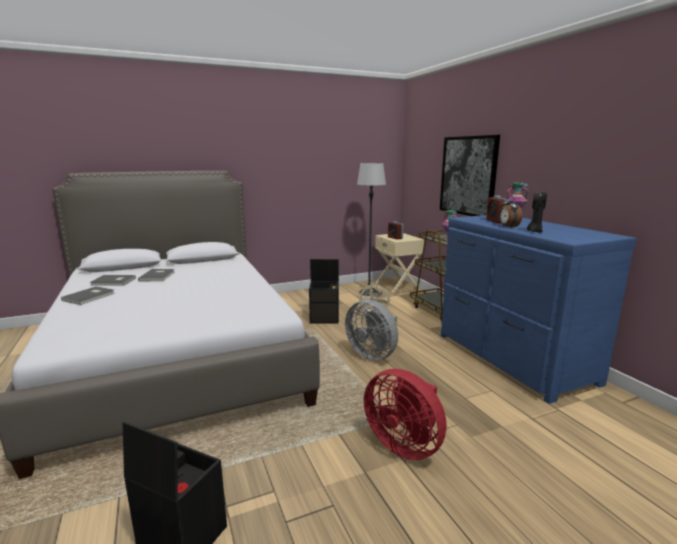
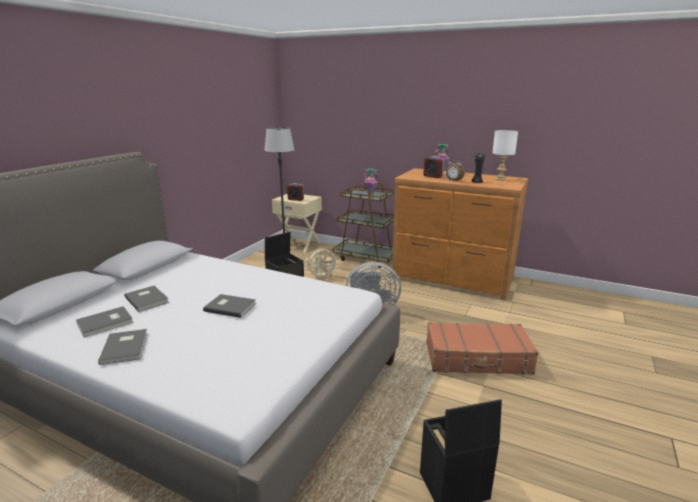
camera: 40 degrees left, 5 degrees up
red fan [364,369,446,460] -> brown suitcase [426,322,539,375]
picture [440,135,500,216] -> none
blue dresser [441,215,636,404] -> brown dresser [392,168,528,300]
none -> grey book [203,294,256,318]
none -> white table lamp [492,130,518,181]

